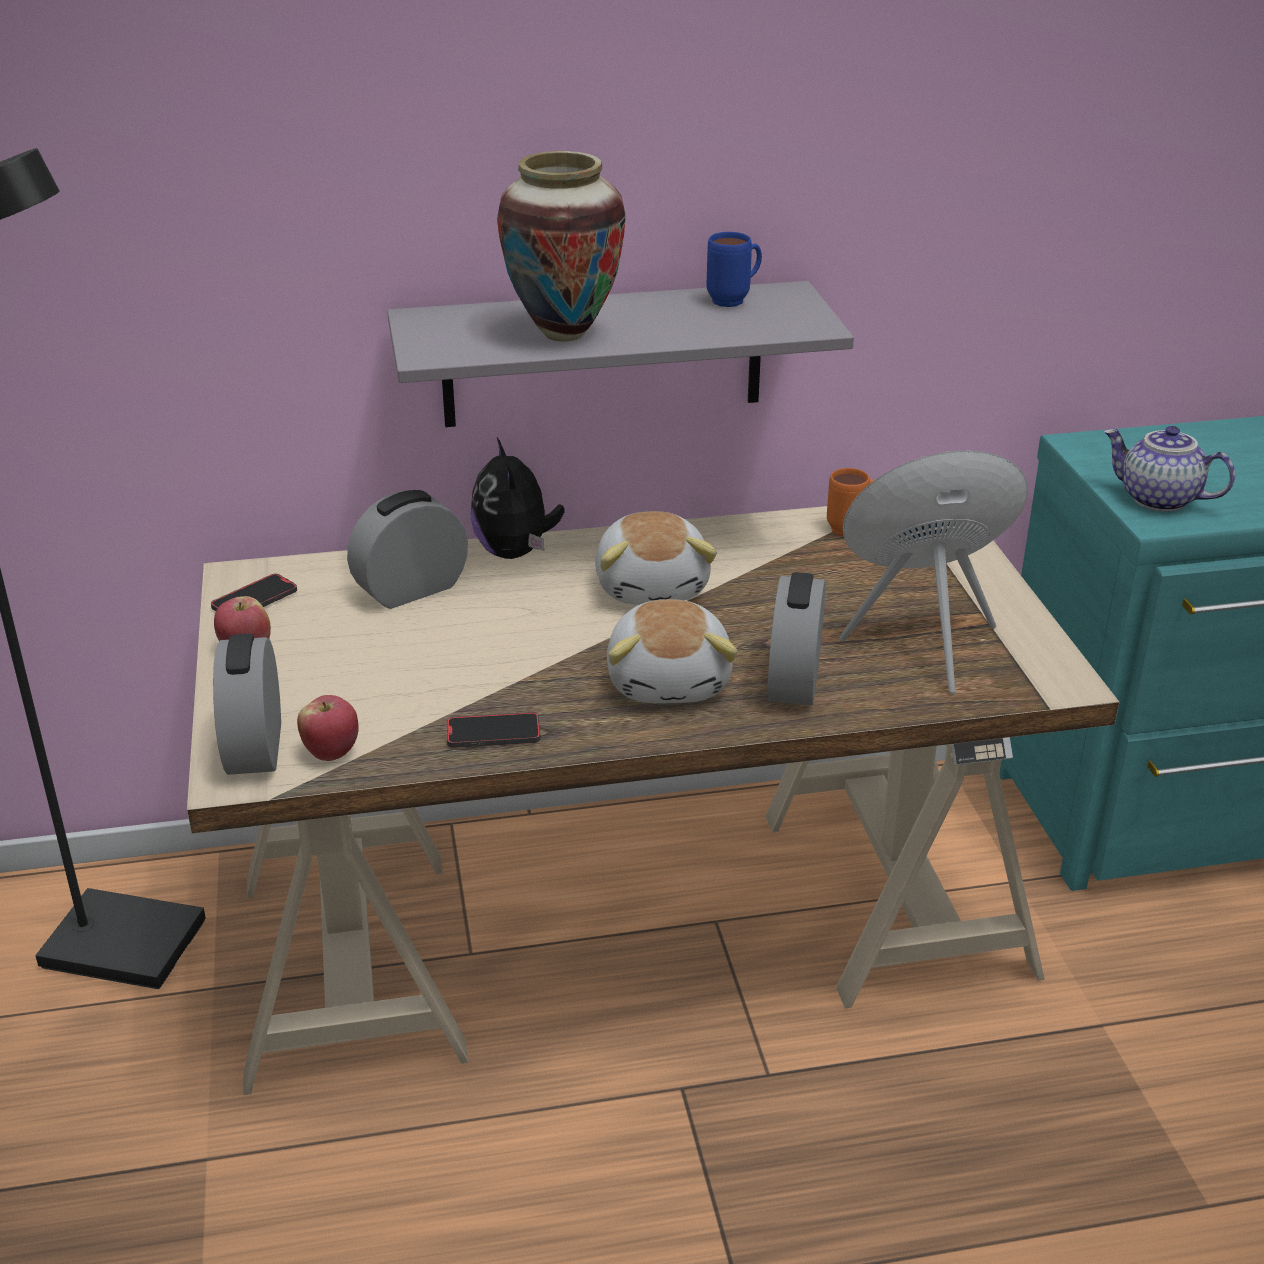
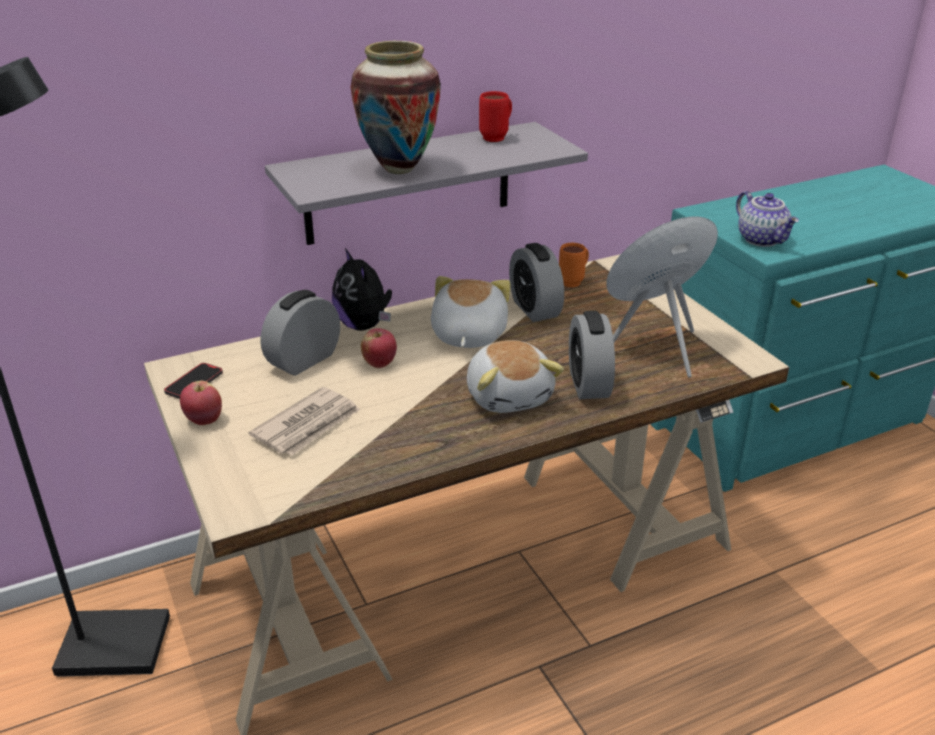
camera: 15 degrees left, 0 degrees up
alarm clock [213,633,281,775] -> alarm clock moved to [509,243,564,322]
apple [297,695,359,761] -> apple moved to [361,328,397,368]
phone [447,712,540,748] -> none
plush toy [595,511,717,605] -> plush toy turned 150 degrees counterclockwise [431,276,510,348]
blue mug [707,232,762,307] -> red mug [479,91,512,142]
teapot [1103,426,1235,512] -> teapot turned 135 degrees counterclockwise [736,191,799,247]
none -> newspaper [249,387,360,456]

